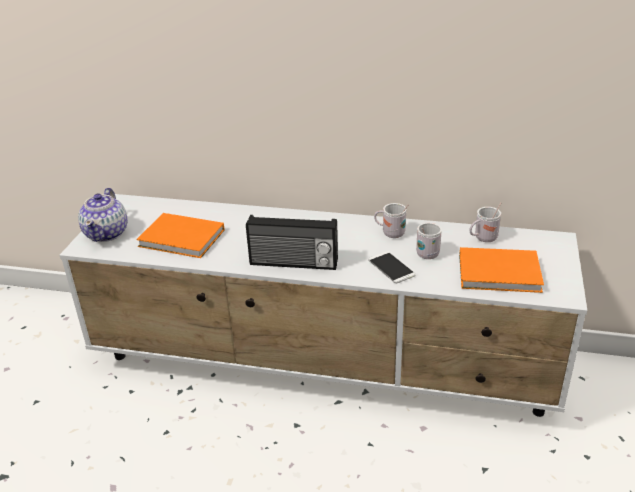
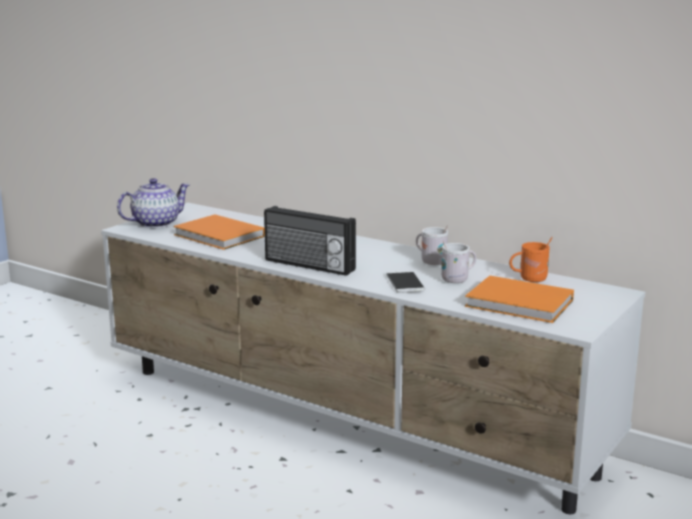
camera: 20 degrees right, 15 degrees down
teapot [78,188,128,242] -> teapot turned 150 degrees counterclockwise [117,178,190,228]
white mug [469,202,502,242] -> orange mug [509,237,553,282]

